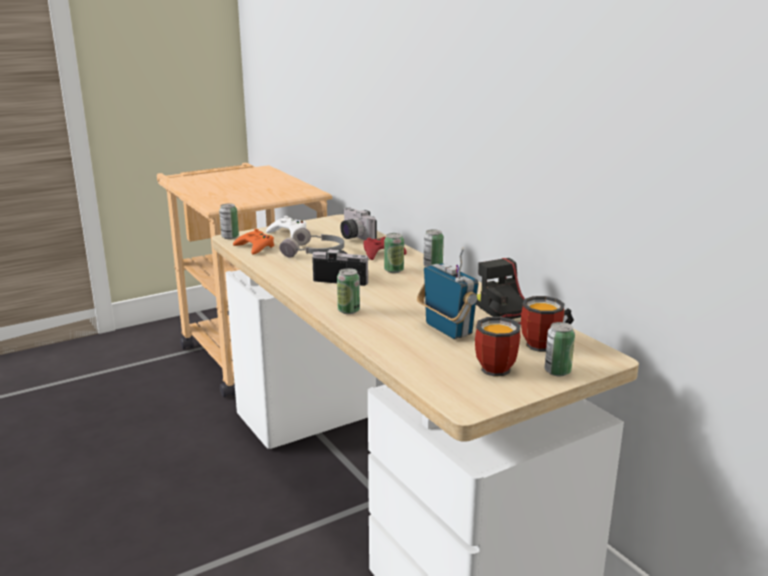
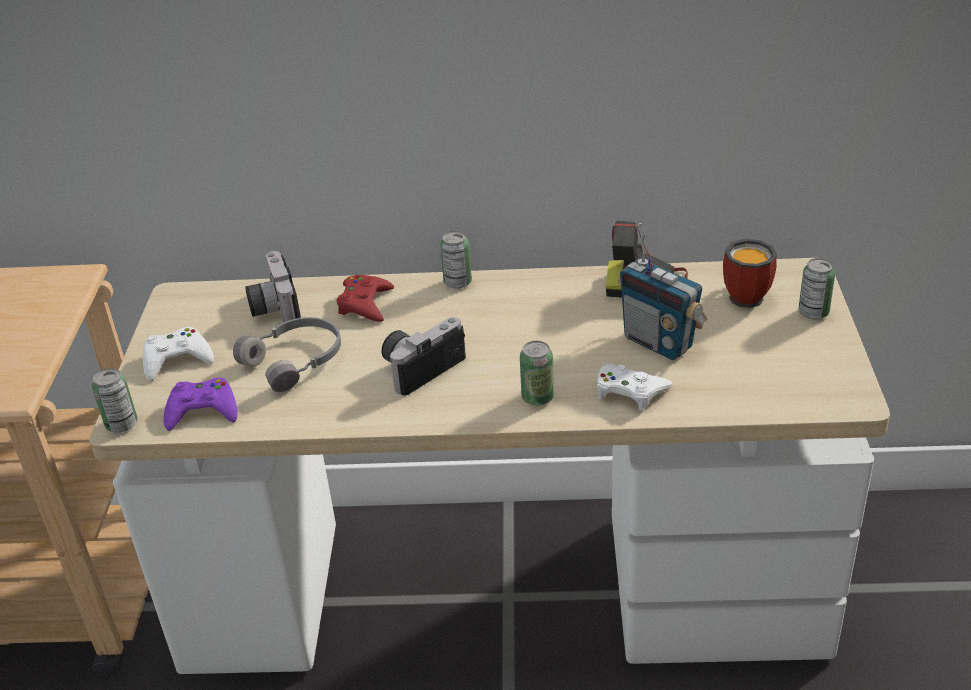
camera: 55 degrees left, 15 degrees up
orange game controller [233,229,274,255] -> purple game controller [163,378,238,431]
camera [340,207,377,241] -> camera turned 75 degrees clockwise [245,251,301,322]
can [384,233,404,273] -> none
radio [417,248,479,339] -> radio turned 135 degrees counterclockwise [618,223,708,360]
mug [475,317,521,377] -> none
none -> white game controller [597,364,672,411]

